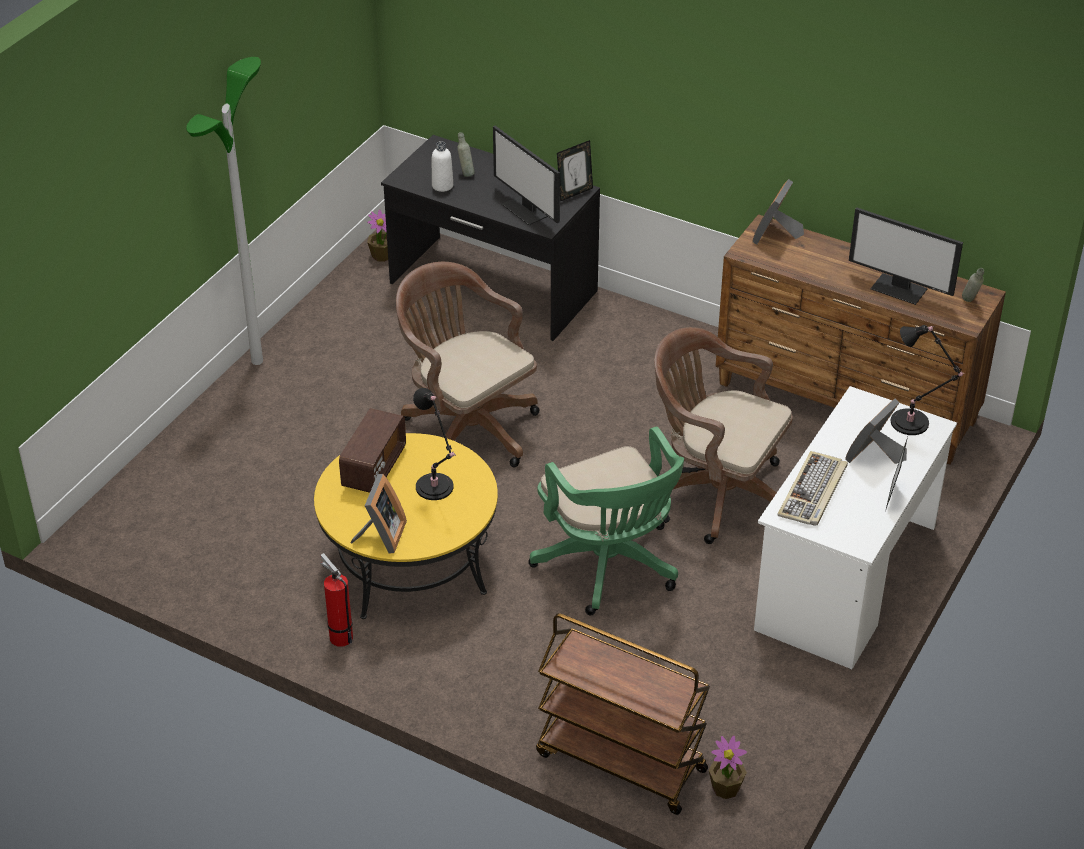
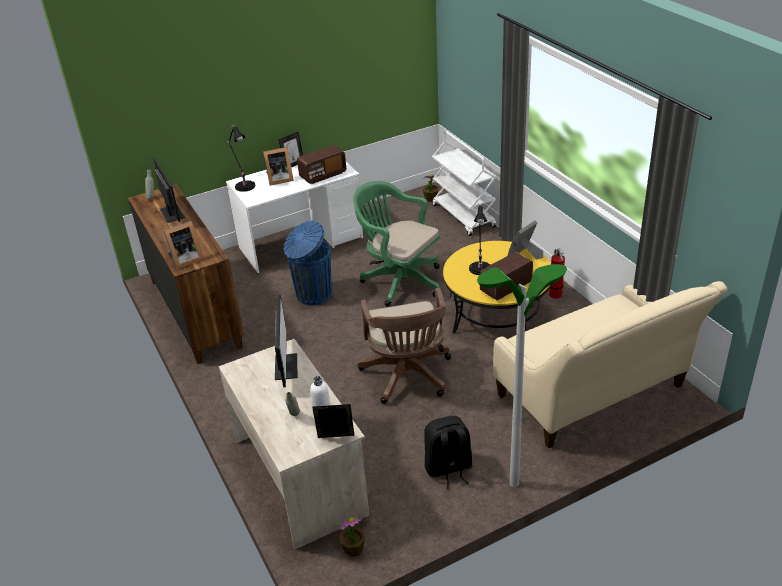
camera: 145 degrees left, 5 degrees down
black desk [381,135,600,341] -> beige desk [219,339,369,549]
green office chair [528,426,684,615] -> green office chair turned 60 degrees counterclockwise [353,181,440,307]
brown cart [536,613,710,815] -> white cart [432,131,496,236]
picture frame [557,140,593,201] -> picture frame moved to [312,404,355,438]
brown office chair [654,327,793,544] -> blue trash can [283,221,332,306]
keyboard [777,451,848,526] -> radio [297,145,346,184]
none -> black backpack [424,416,472,489]
none -> beige sofa [493,281,728,448]

